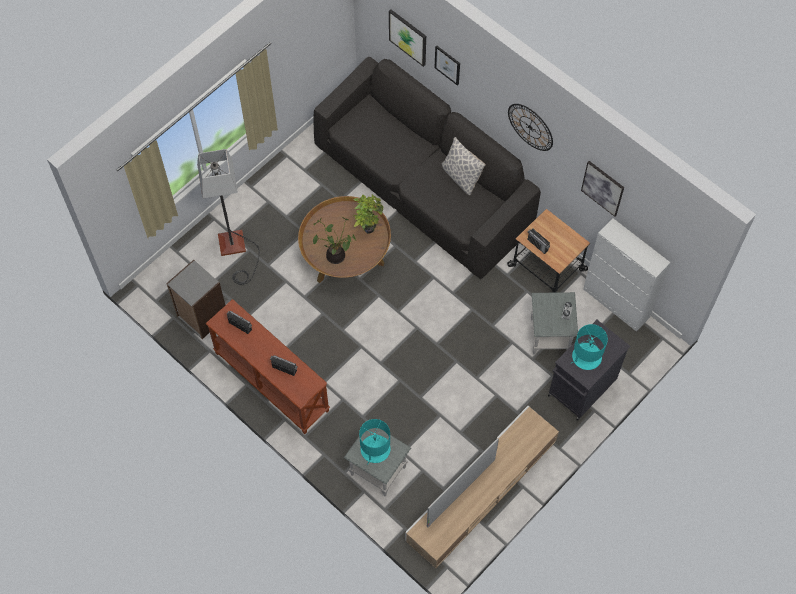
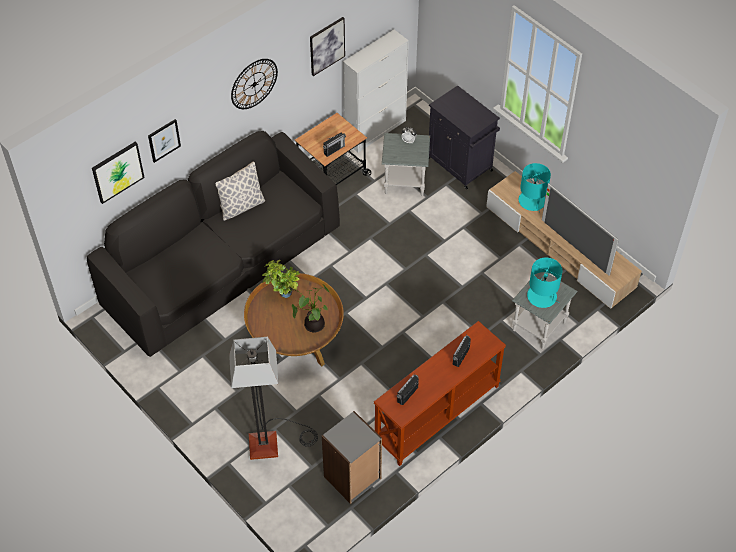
camera: 85 degrees left, 10 degrees down
turquoise table lamp [572,324,608,370] -> turquoise table lamp moved to [519,163,551,212]

